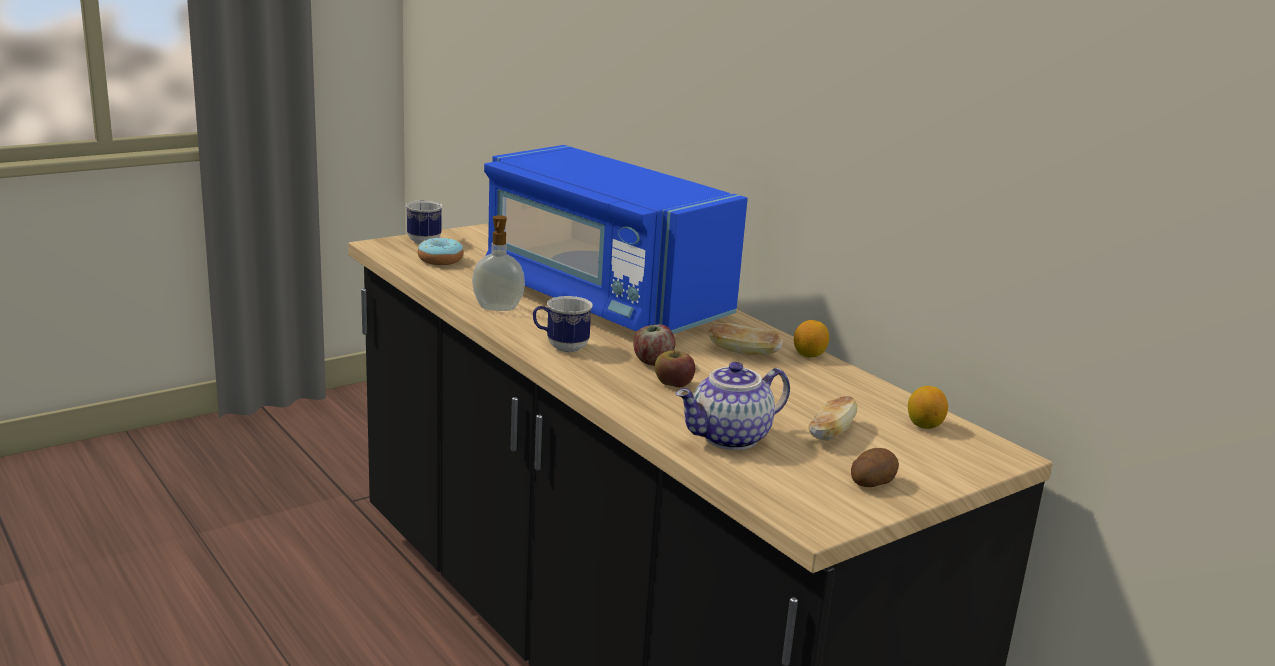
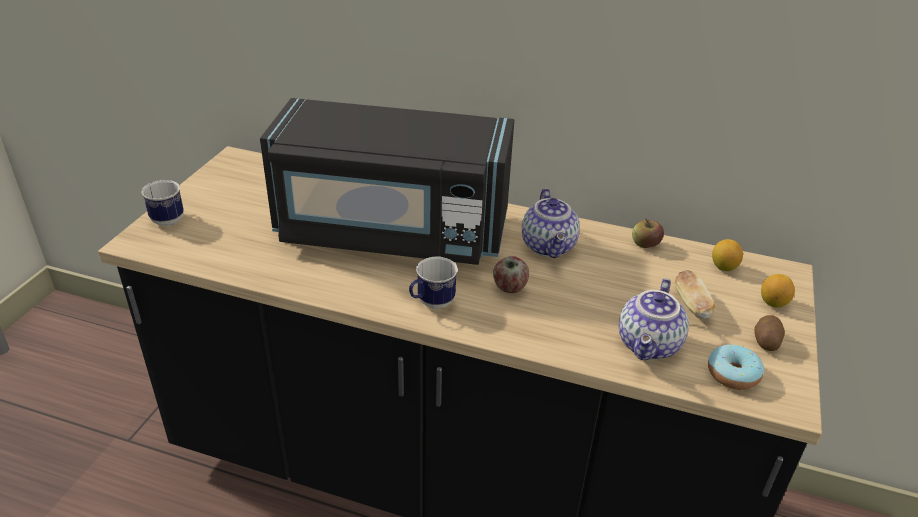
camera: 35 degrees left, 15 degrees up
donut [418,238,464,265] -> donut moved to [708,344,764,390]
soap dispenser [472,215,525,311] -> none
blue microwave [484,145,748,334] -> black microwave [260,98,514,265]
apple [655,346,695,387] -> apple moved to [632,219,664,248]
bread [709,323,783,355] -> teapot [522,188,580,258]
lemon [794,320,829,357] -> lemon moved to [761,274,795,307]

